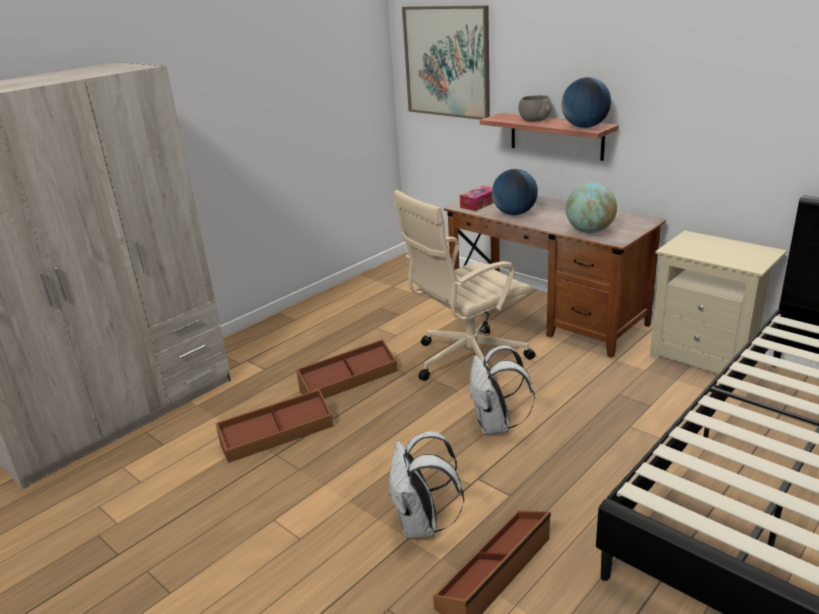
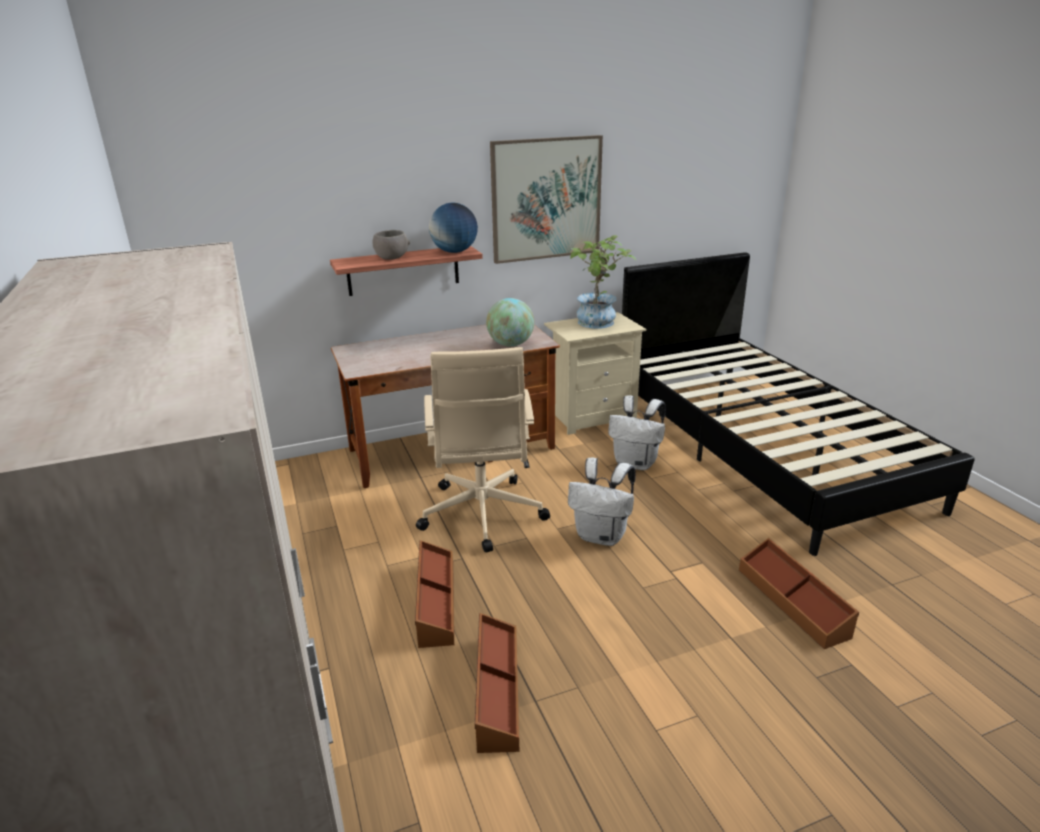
camera: 65 degrees left, 0 degrees up
white backpack [389,431,464,539] -> white backpack moved to [608,395,666,470]
picture [402,5,490,120] -> picture moved to [490,135,603,264]
tissue box [460,186,494,211] -> none
globe [492,169,538,215] -> none
none -> potted plant [570,235,636,329]

